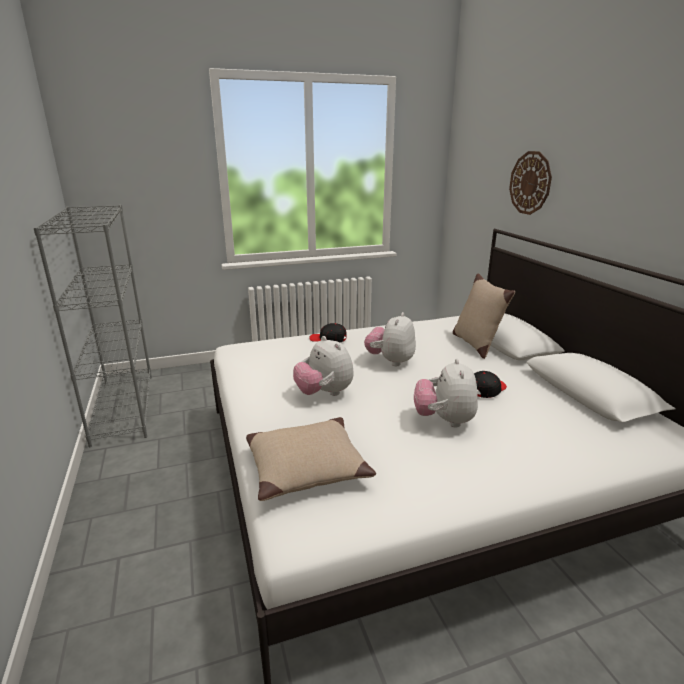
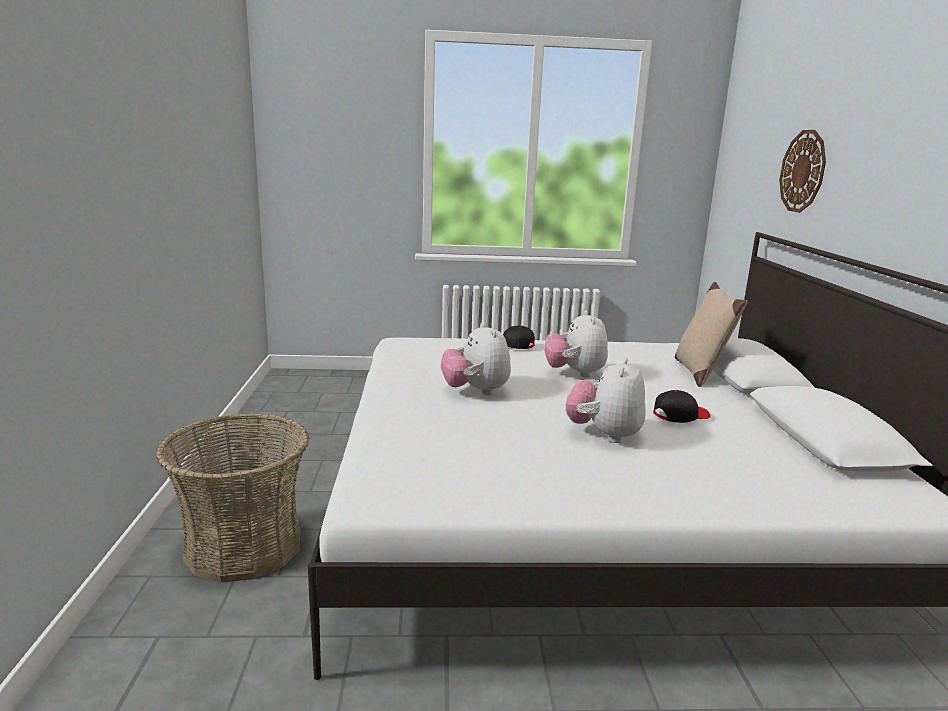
camera: 15 degrees right, 5 degrees down
grey bookcase [33,205,152,448] -> none
beige pillow [246,417,376,501] -> none
plush toy [364,312,416,366] -> plush toy turned 45 degrees counterclockwise [544,310,608,378]
none -> basket [156,413,309,583]

